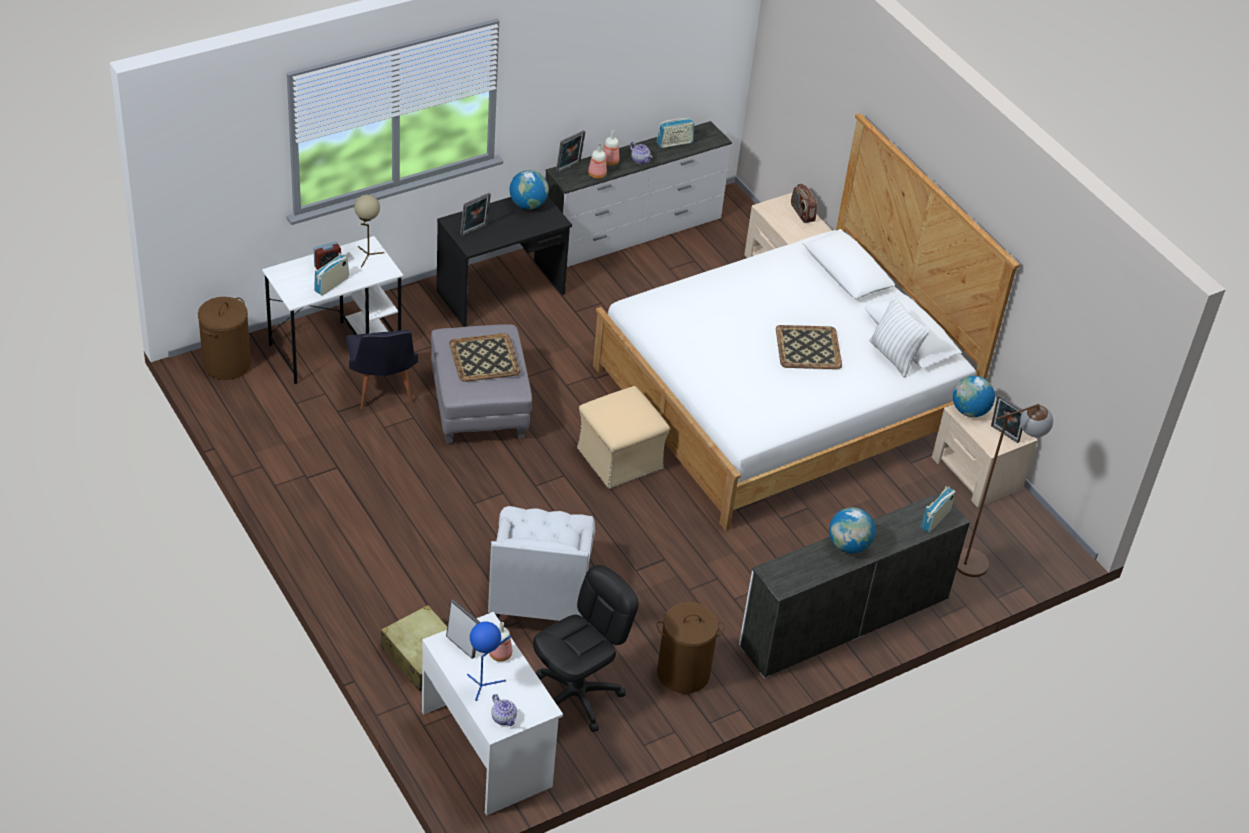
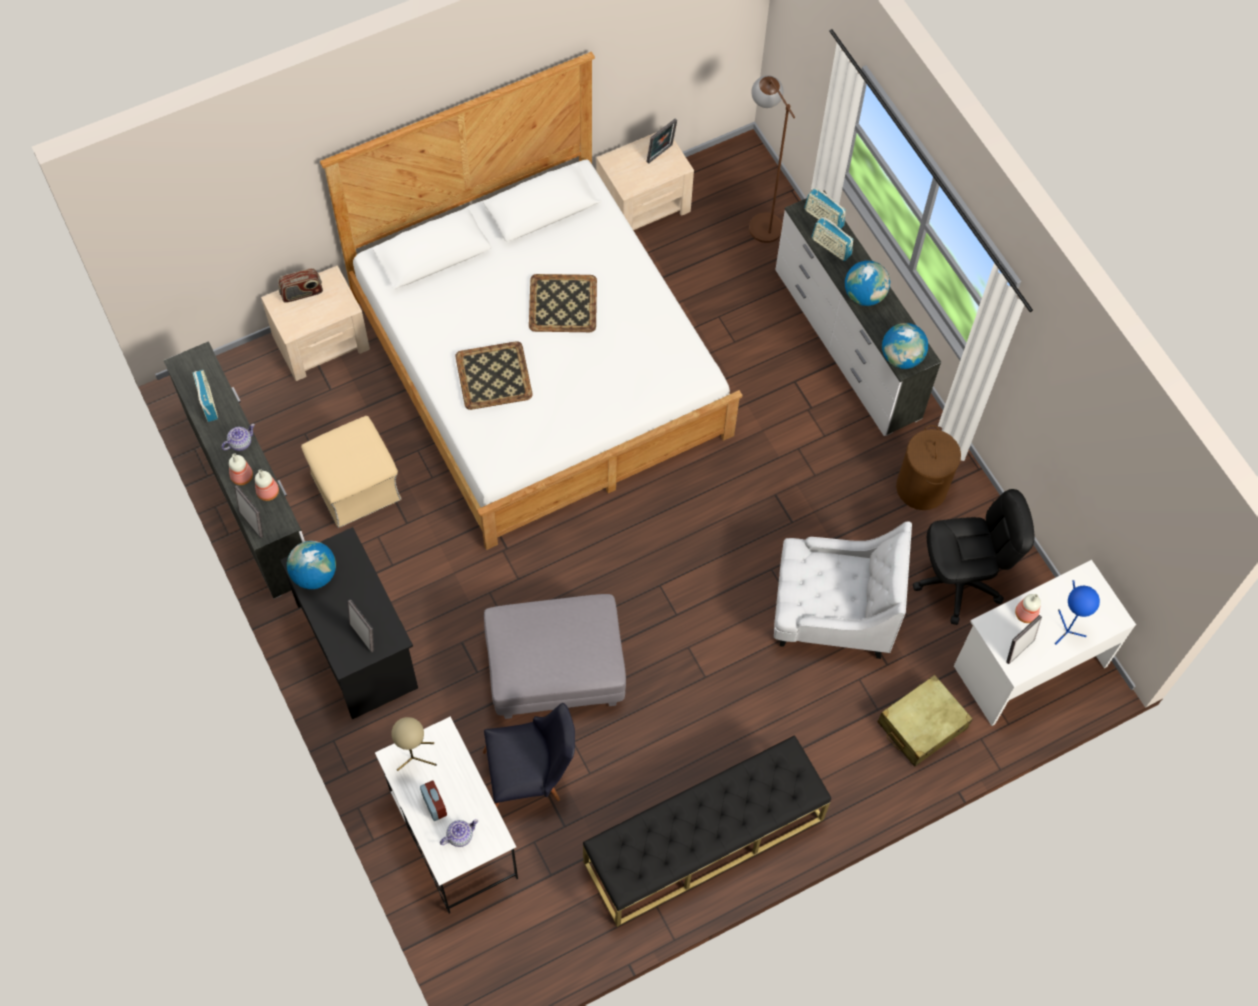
camera: 85 degrees left, 20 degrees up
brown laundry basket [198,297,251,380] -> none
radio [314,253,349,296] -> radio moved to [811,217,853,261]
tray [449,333,520,382] -> tray moved to [456,341,533,410]
teapot [492,694,517,726] -> teapot moved to [440,819,478,847]
black office chair [533,565,638,732] -> black office chair turned 120 degrees clockwise [913,489,1034,625]
beige ottoman [577,386,670,489] -> beige ottoman moved to [301,416,401,528]
white pillow [869,296,929,377] -> none
globe [953,376,995,417] -> globe moved to [882,323,928,369]
none -> black bench [583,736,831,927]

